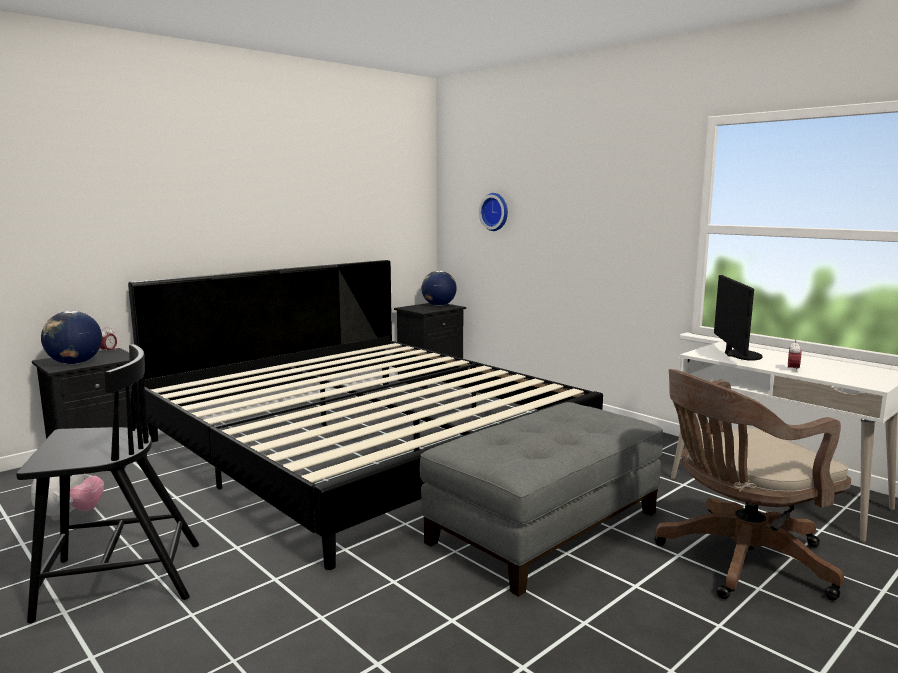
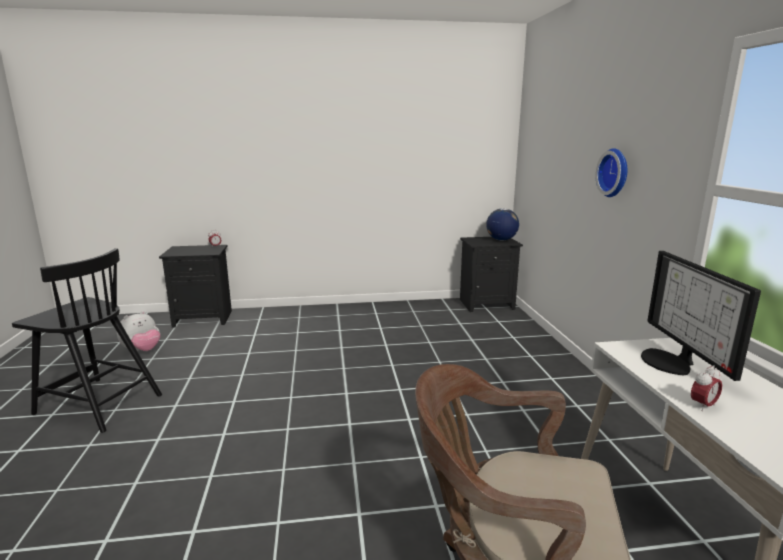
camera: 35 degrees right, 5 degrees up
globe [41,311,102,364] -> none
bed [128,260,603,570] -> none
grey ottoman [420,402,663,597] -> none
wall clock [479,193,508,231] -> wall clock moved to [595,148,627,197]
monitor [714,275,762,361] -> monitor turned 135 degrees clockwise [641,251,761,381]

